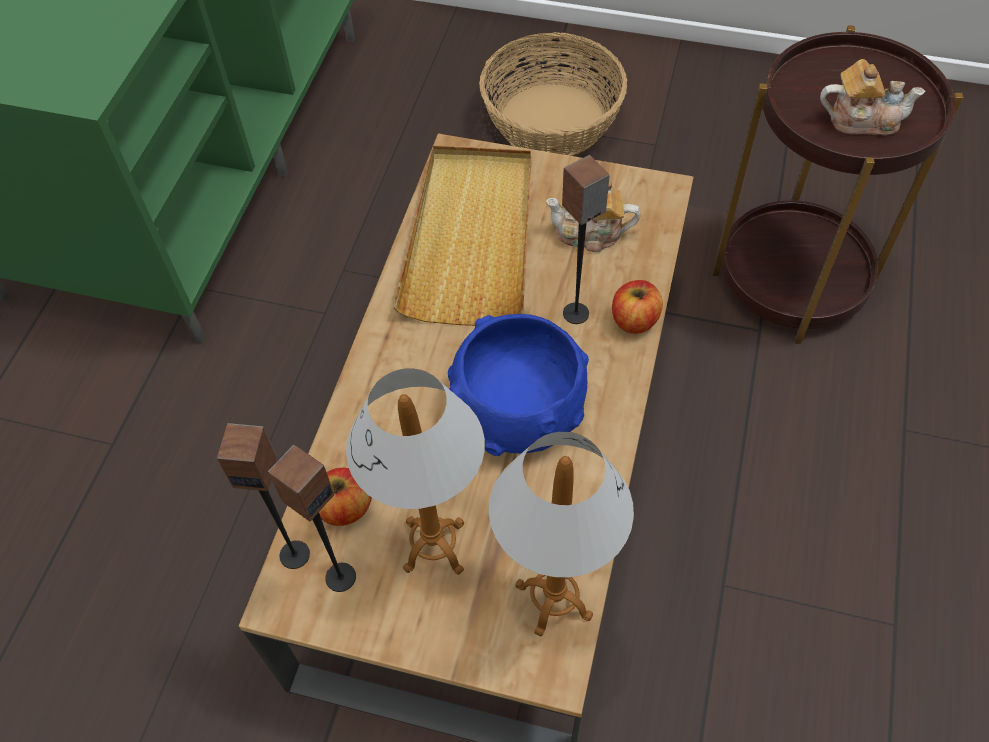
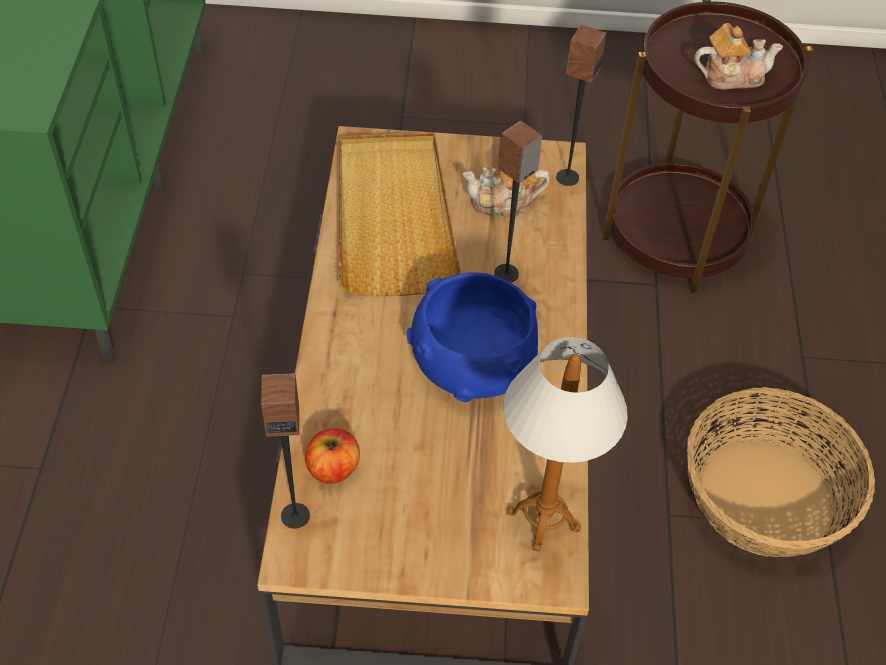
camera: 15 degrees left, 5 degrees down
speaker [268,445,356,592] -> speaker moved to [556,25,607,186]
table lamp [346,368,485,575] -> none
basket [479,32,627,156] -> basket moved to [687,387,875,557]
apple [612,280,663,334] -> none

